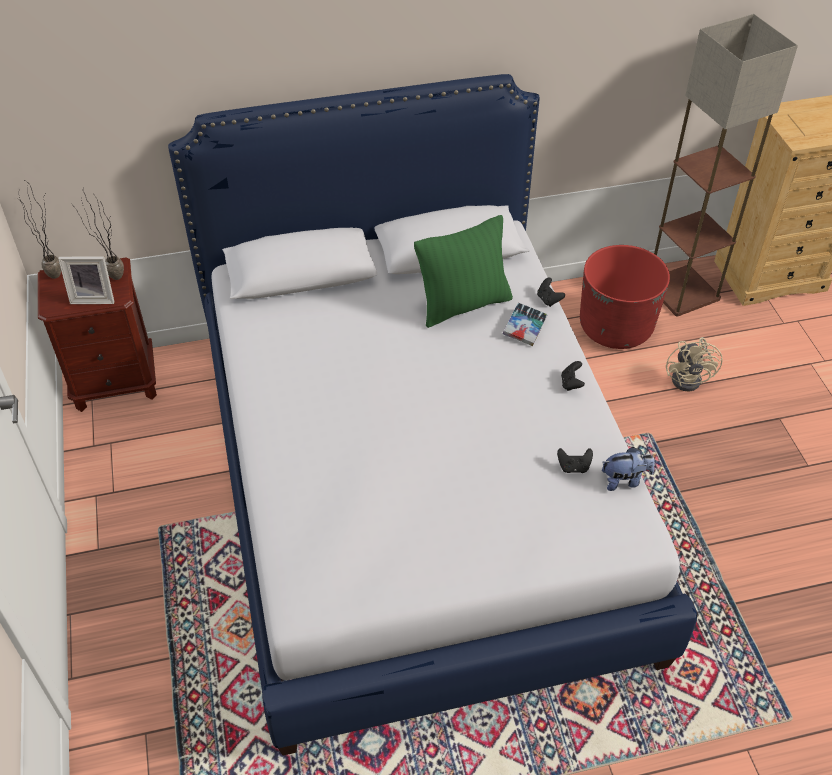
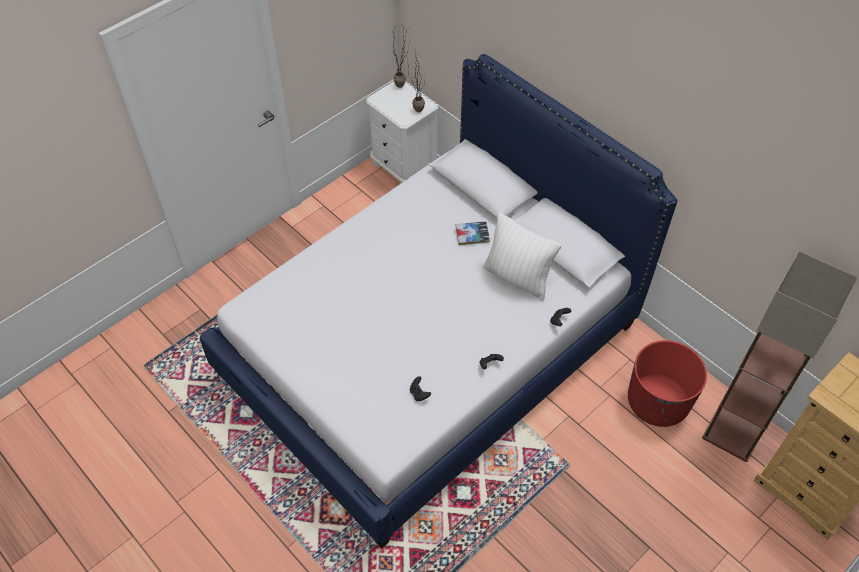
camera: 60 degrees right, 5 degrees up
brown nightstand [38,257,157,412] -> white nightstand [366,81,439,183]
picture frame [58,256,115,304] -> none
green pillow [414,215,513,328] -> white pillow [483,213,562,300]
book [503,303,548,346] -> book moved to [456,221,490,245]
plush toy [602,447,655,491] -> none
beige fan [666,337,723,392] -> none

